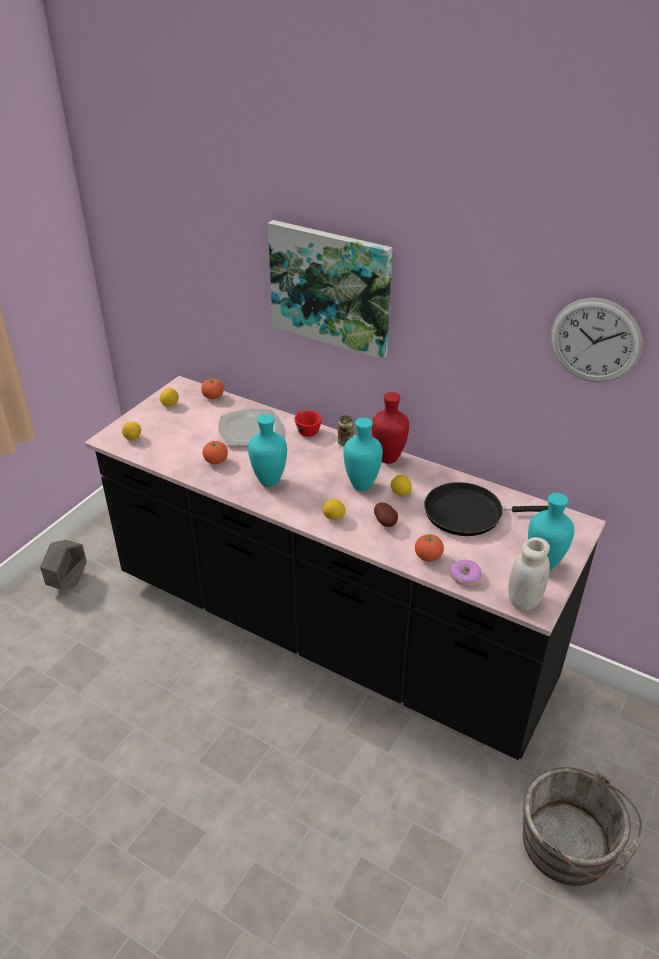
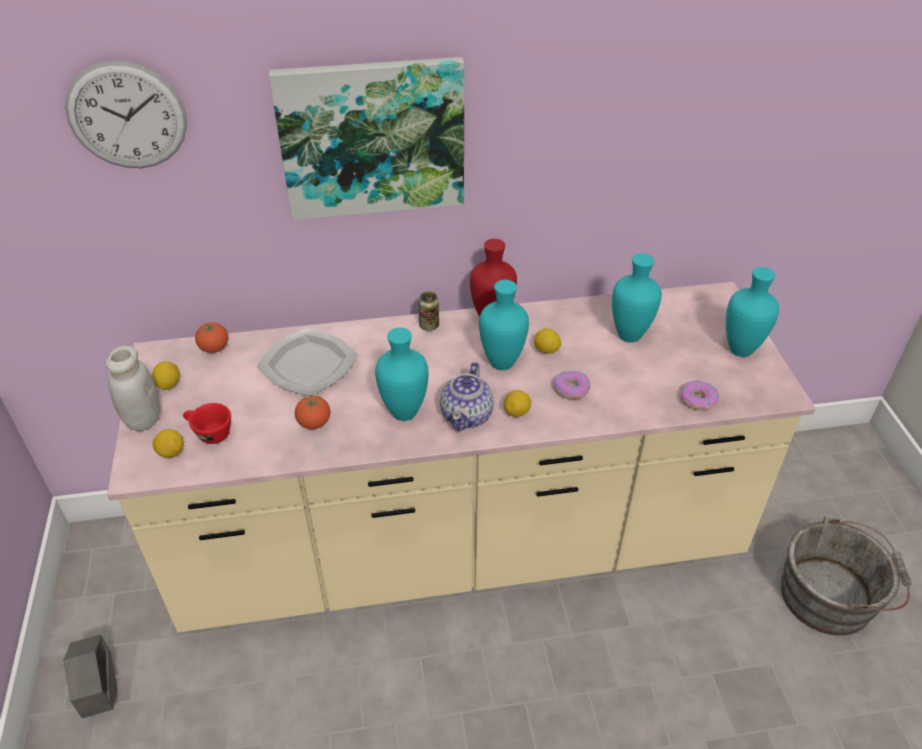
camera: 40 degrees left, 5 degrees up
black counter [85,376,606,760] -> beige counter [107,282,816,632]
red cup [294,411,322,437] -> red cup moved to [183,403,231,444]
potato [374,503,398,527] -> donut [553,371,590,399]
tomato [415,534,444,562] -> none
black frying pan [424,482,548,536] -> turquoise vase [612,253,662,343]
white jar [509,537,550,610] -> white jar moved to [106,346,160,431]
wall clock [550,298,643,382] -> wall clock moved to [65,61,187,168]
none -> teapot [440,362,494,431]

